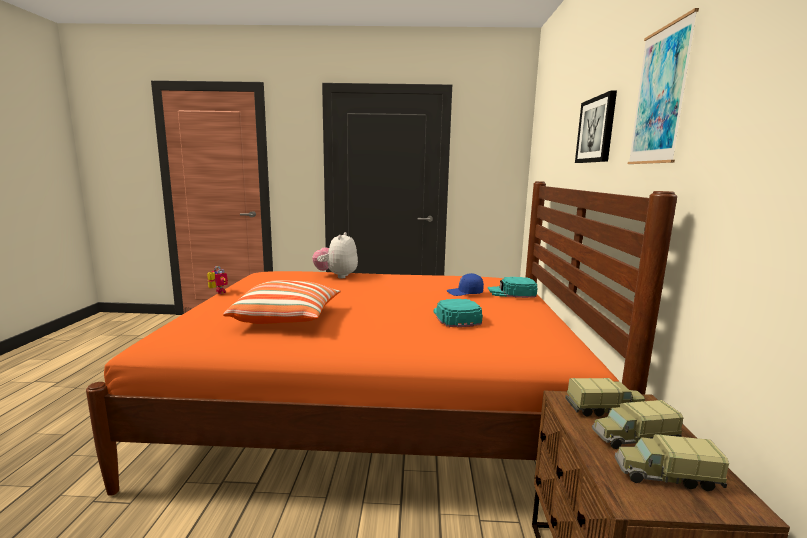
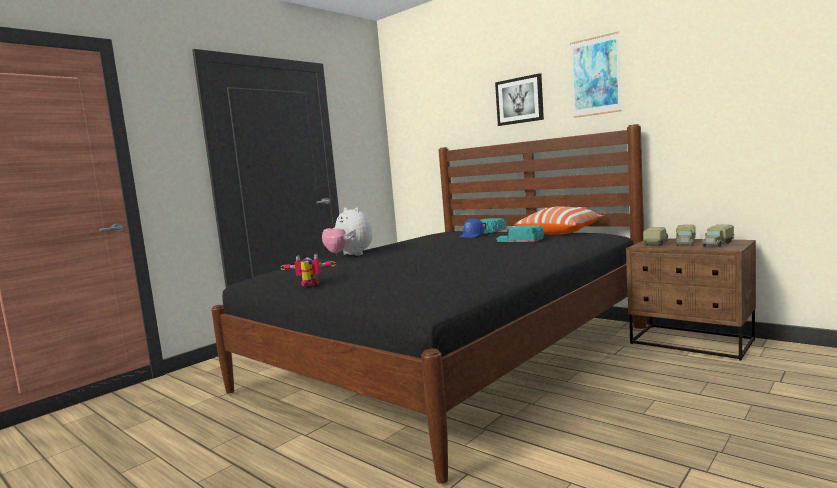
camera: 50 degrees left, 5 degrees down
orange bed [86,181,677,496] -> black bed [211,124,647,484]
pillow [223,280,341,324] -> pillow moved to [515,206,604,235]

